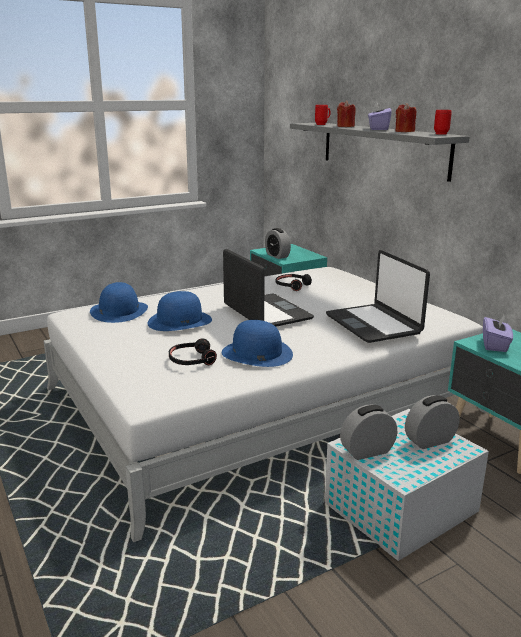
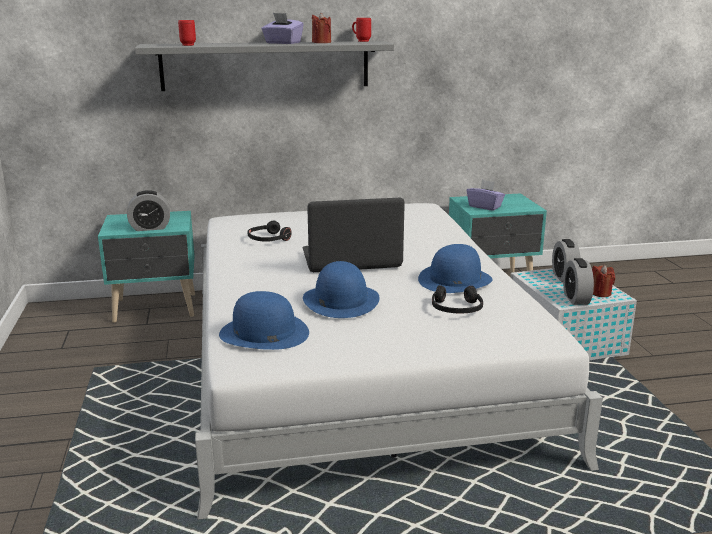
camera: 70 degrees left, 0 degrees up
laptop [326,250,430,343] -> none
red candle [337,101,355,127] -> red candle moved to [592,265,615,297]

